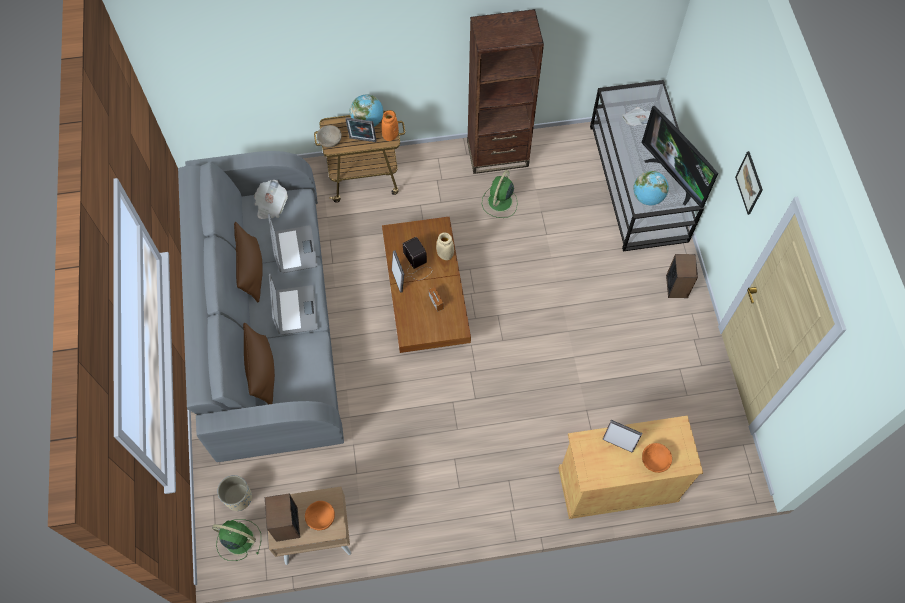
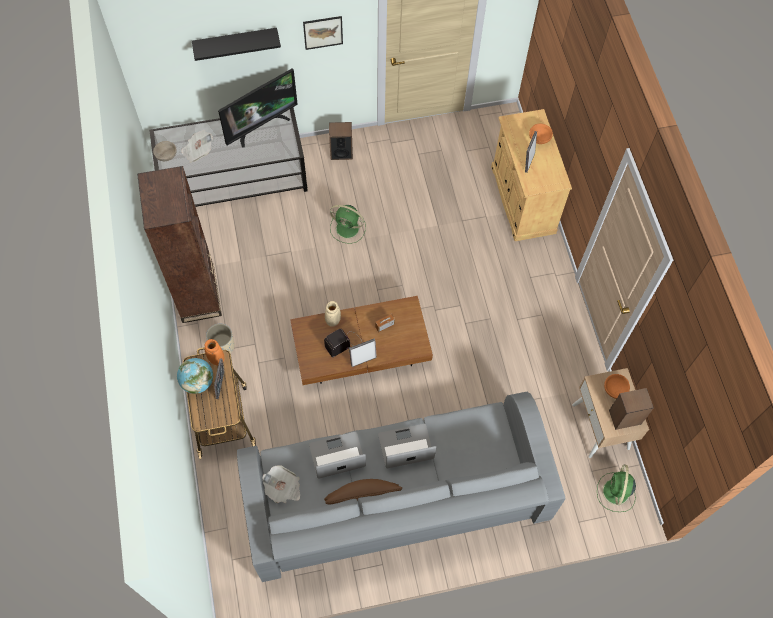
camera: 95 degrees left, 0 degrees up
beige planter [218,475,252,511] -> beige planter moved to [206,324,235,353]
brown pillow [243,323,275,405] -> none
beige bowl [317,125,342,148] -> beige bowl moved to [153,141,177,161]
green fan [482,170,517,218] -> green fan moved to [330,205,366,244]
globe [633,171,669,205] -> none
none -> black shelf [192,28,281,61]

